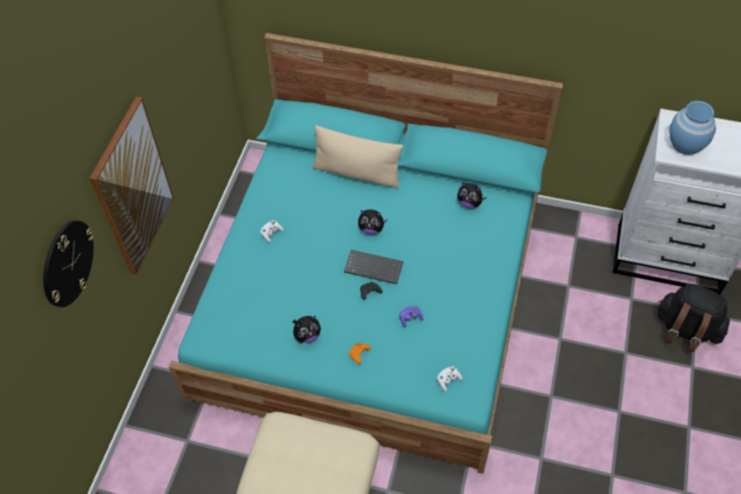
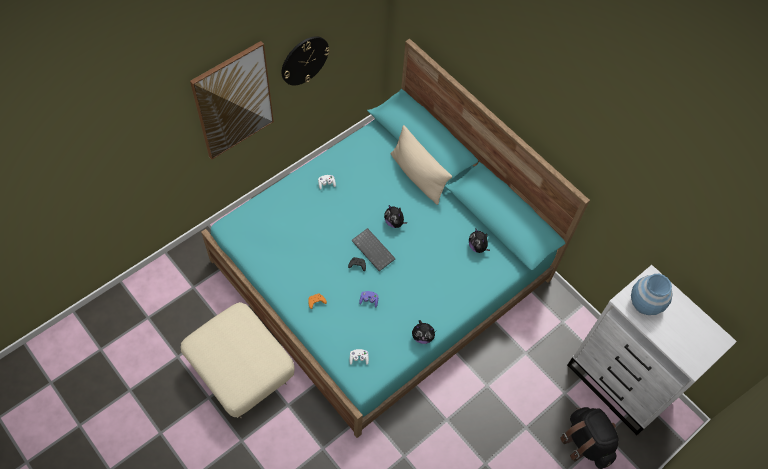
camera: 30 degrees right, 5 degrees up
wall clock [43,220,94,307] -> wall clock moved to [282,36,330,86]
plush toy [293,316,321,343] -> plush toy moved to [412,320,437,344]

